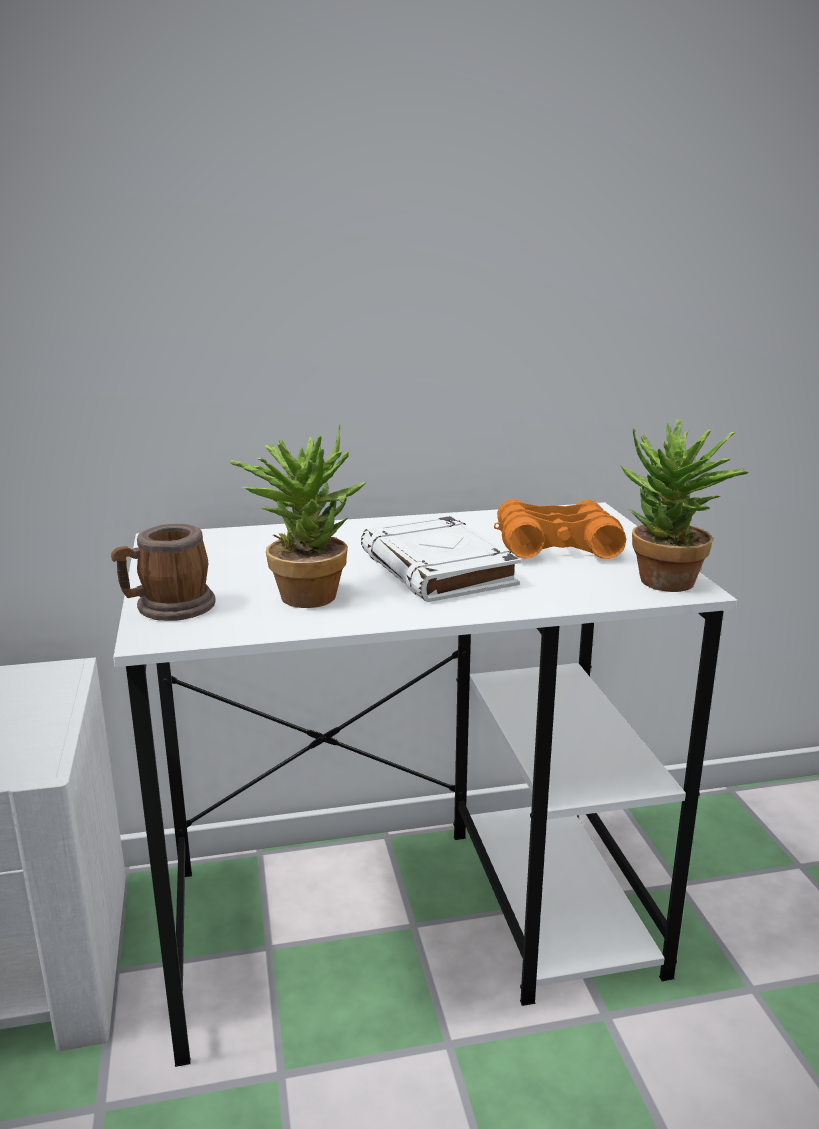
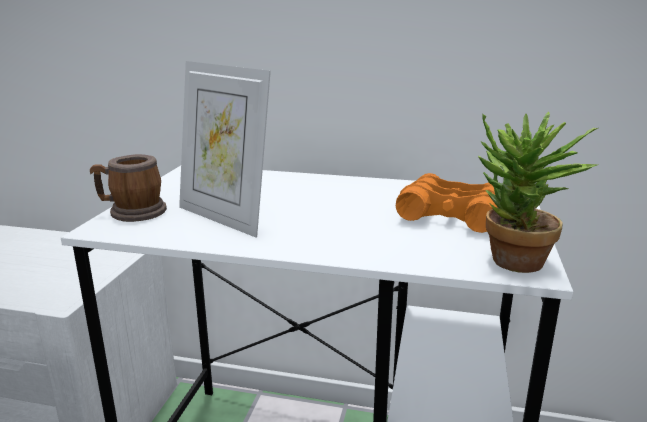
camera: 25 degrees right, 0 degrees up
potted plant [229,424,366,608] -> picture frame [179,61,271,238]
white book [361,516,521,602] -> none

